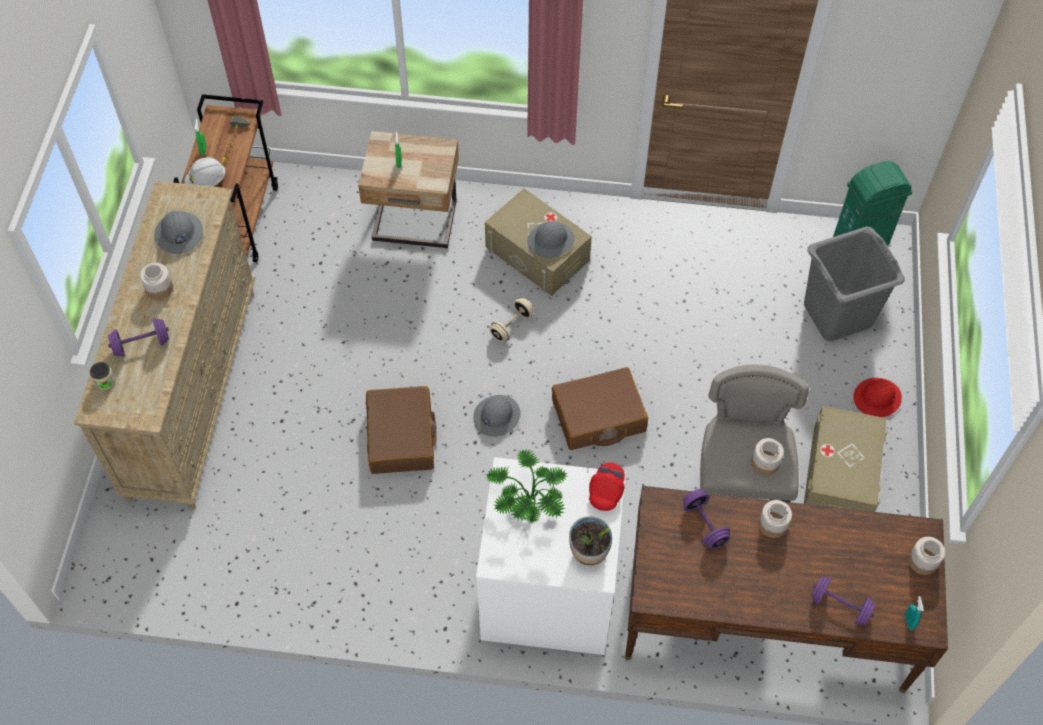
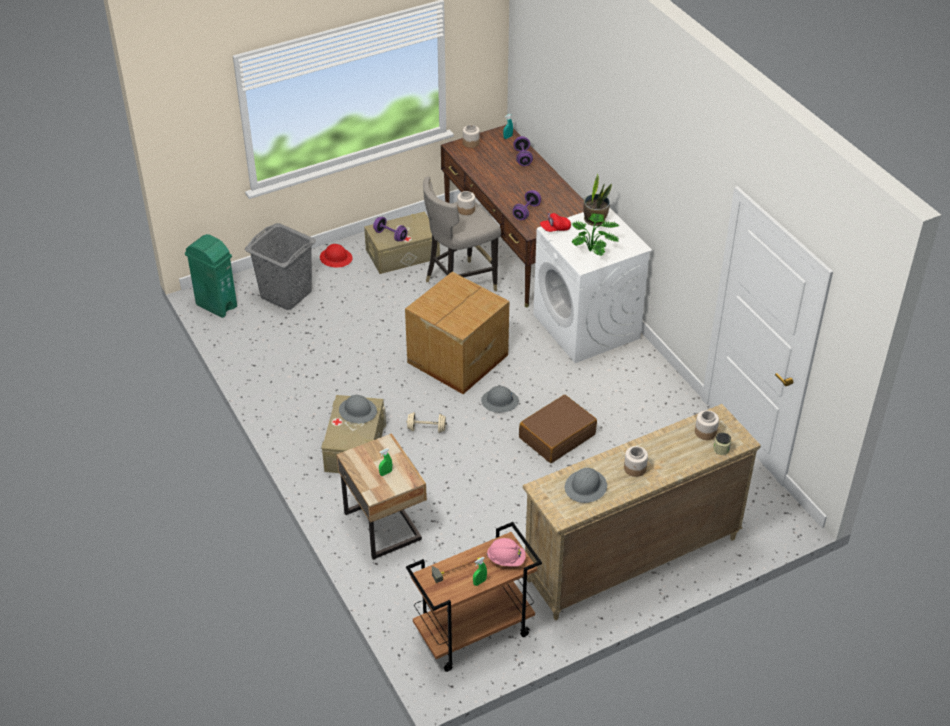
camera: 125 degrees left, 15 degrees down
purple dumbbell [108,318,169,357] -> purple dumbbell moved to [373,217,407,242]
white hard hat [184,157,225,187] -> pink hard hat [487,538,526,566]
brown suitcase [552,367,648,450] -> cardboard box [405,272,509,394]
jar [758,500,792,538] -> jar moved to [695,410,719,440]

